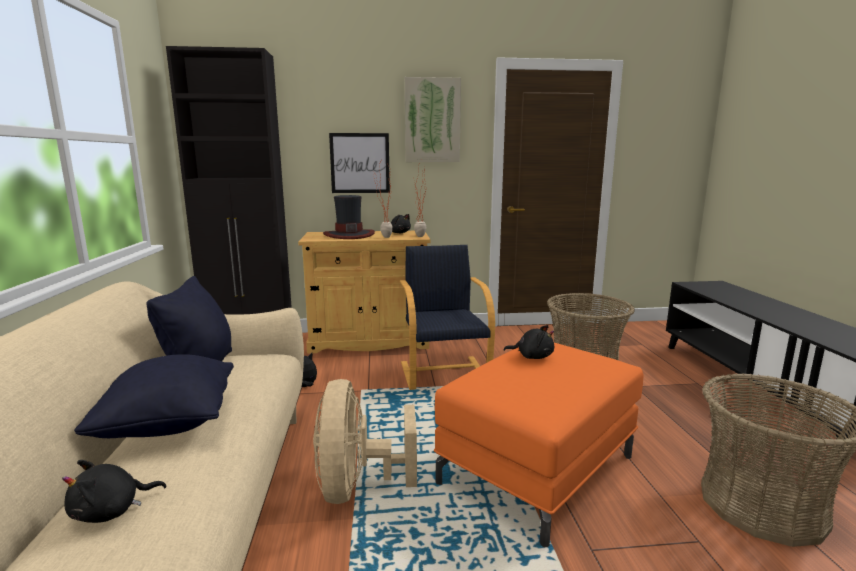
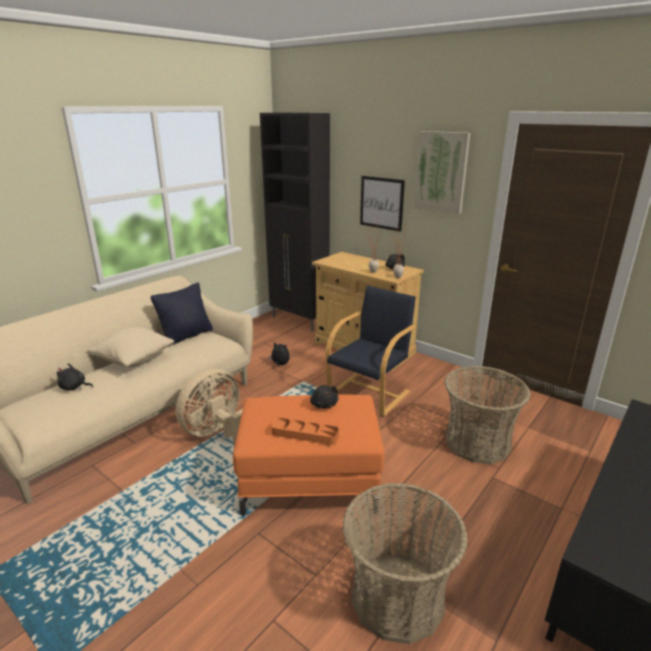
camera: 45 degrees right, 10 degrees up
black pillow [74,354,234,438] -> beige pillow [88,327,174,367]
hat [323,195,375,239] -> none
none -> orange tray [272,418,339,445]

